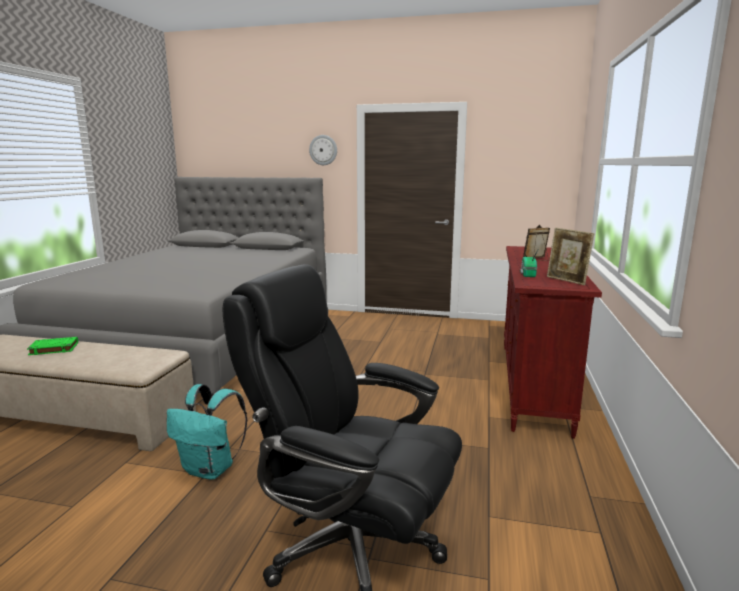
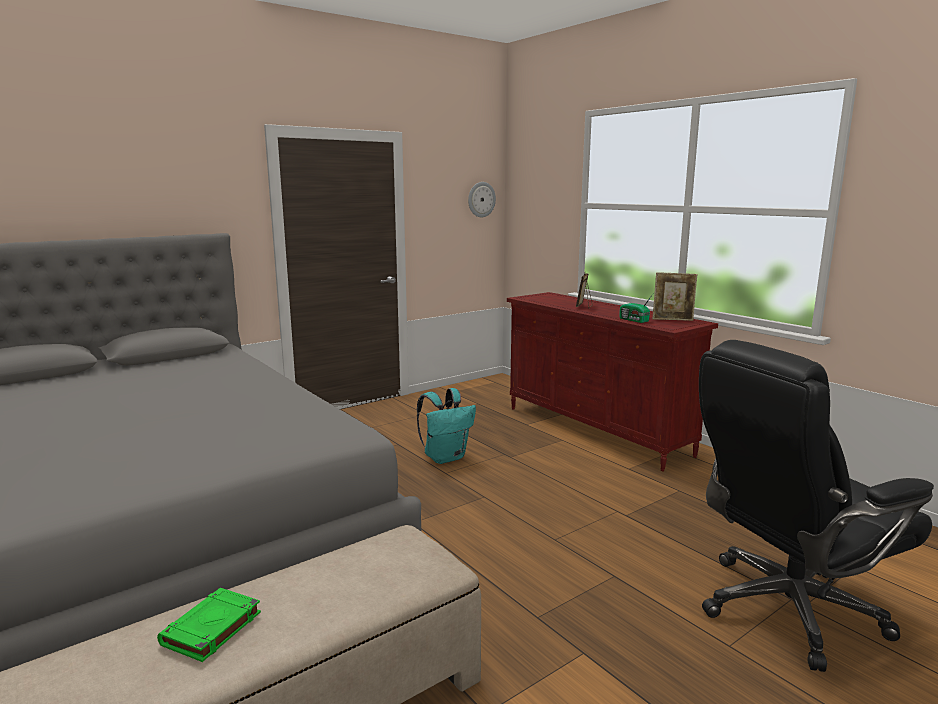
camera: 50 degrees left, 0 degrees up
turquoise backpack [167,384,247,480] -> turquoise backpack moved to [417,388,476,464]
wall clock [309,135,337,165] -> wall clock moved to [468,182,496,217]

